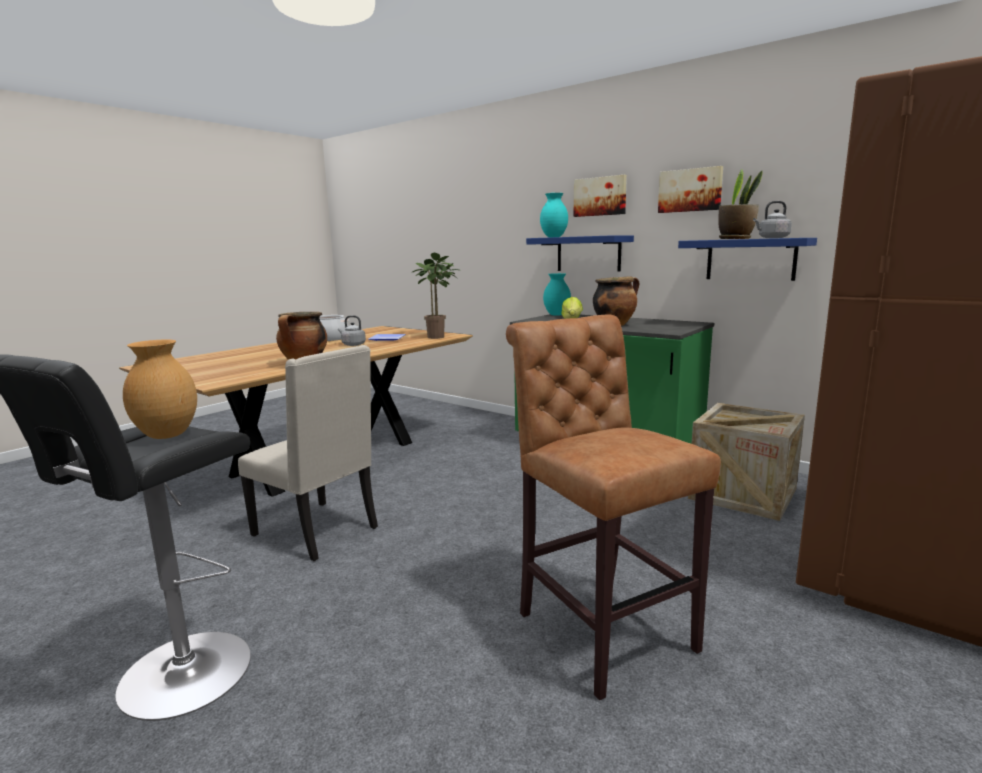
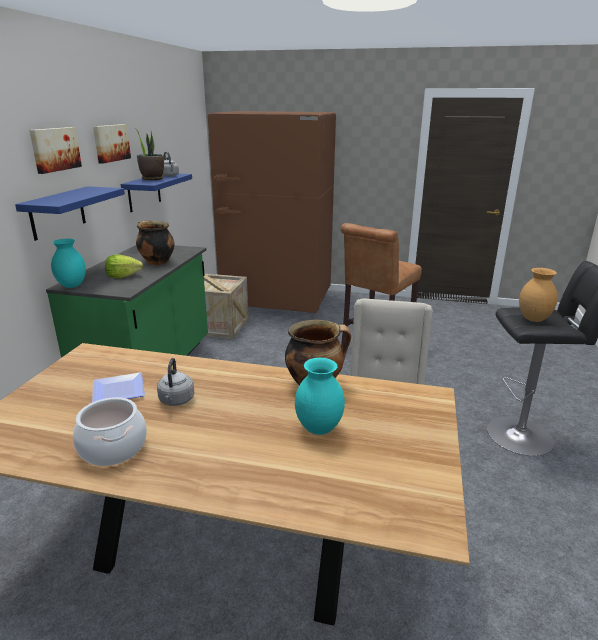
camera: 115 degrees left, 10 degrees up
potted plant [413,253,459,339] -> none
turquoise vase [540,193,568,237] -> turquoise vase moved to [295,358,345,435]

